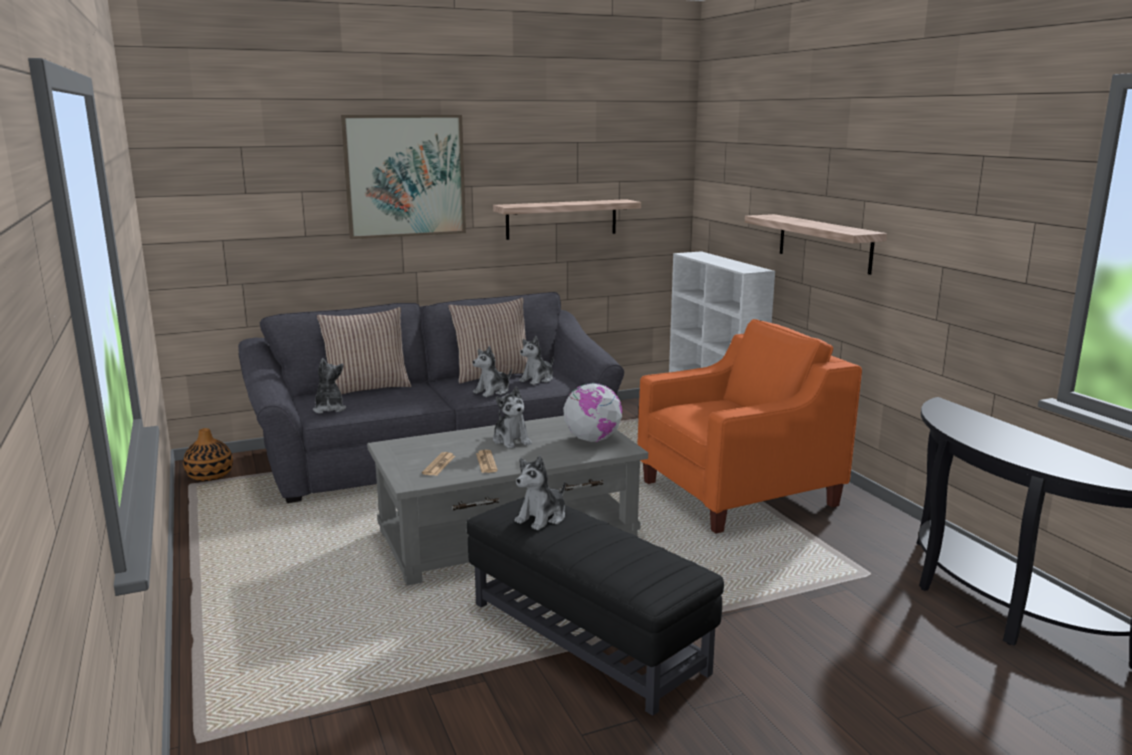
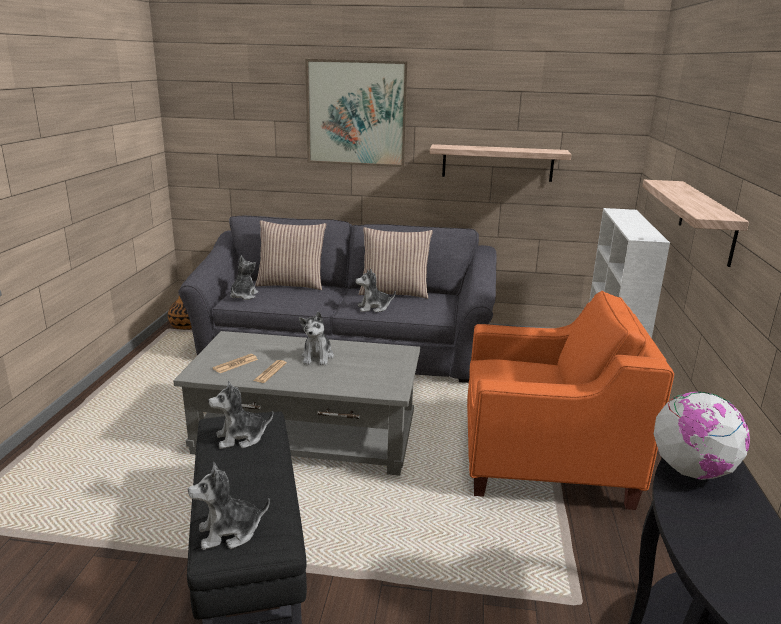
camera: 30 degrees right, 5 degrees up
plush toy [519,336,554,385] -> plush toy moved to [188,462,270,550]
globe [563,383,622,442] -> globe moved to [654,391,750,480]

